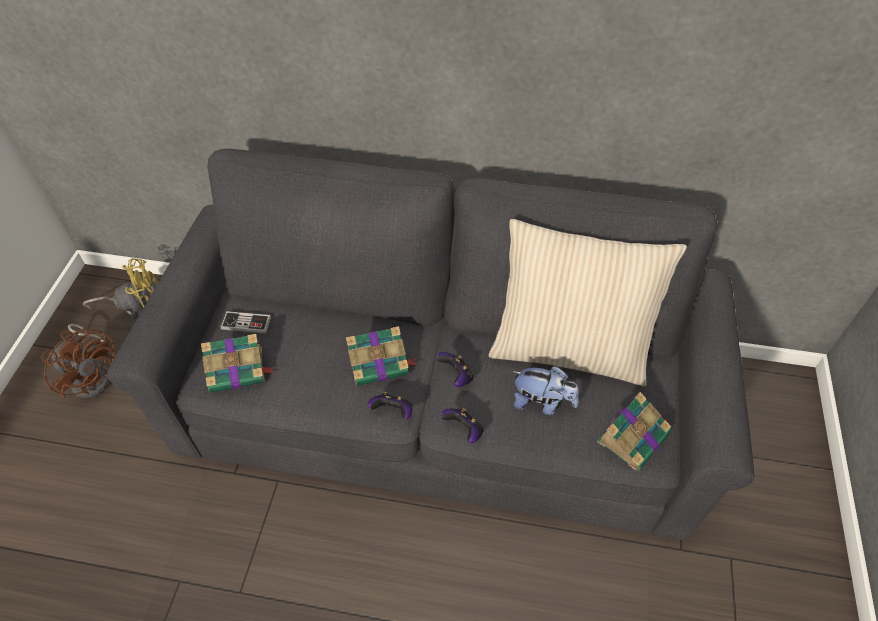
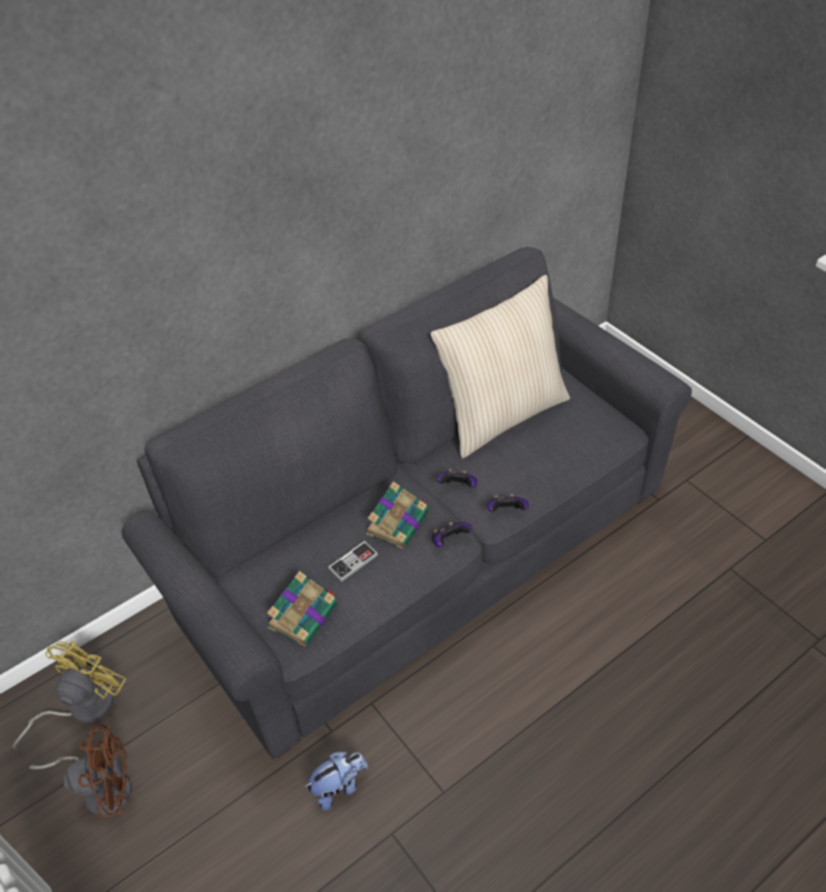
camera: 45 degrees left, 5 degrees down
game controller [221,311,271,333] -> game controller moved to [328,541,378,582]
plush toy [512,366,579,415] -> plush toy moved to [304,751,368,811]
book [597,392,672,470] -> none

